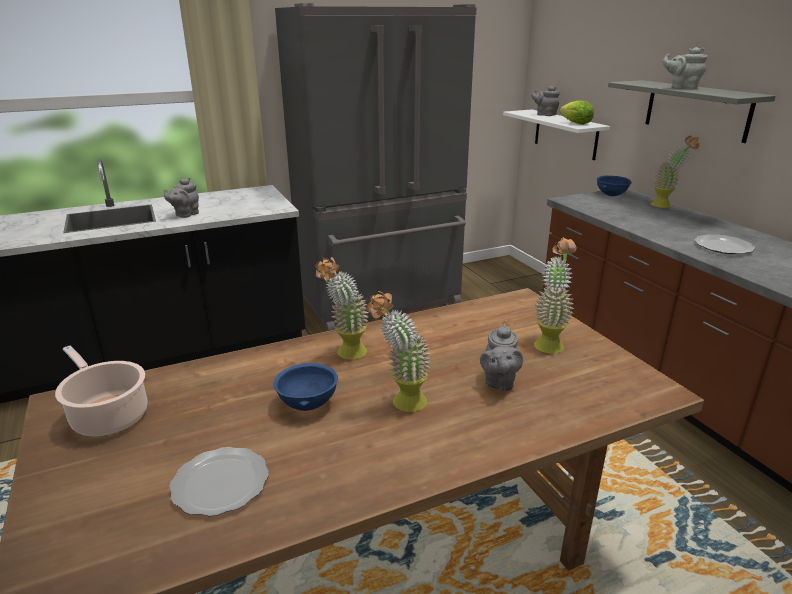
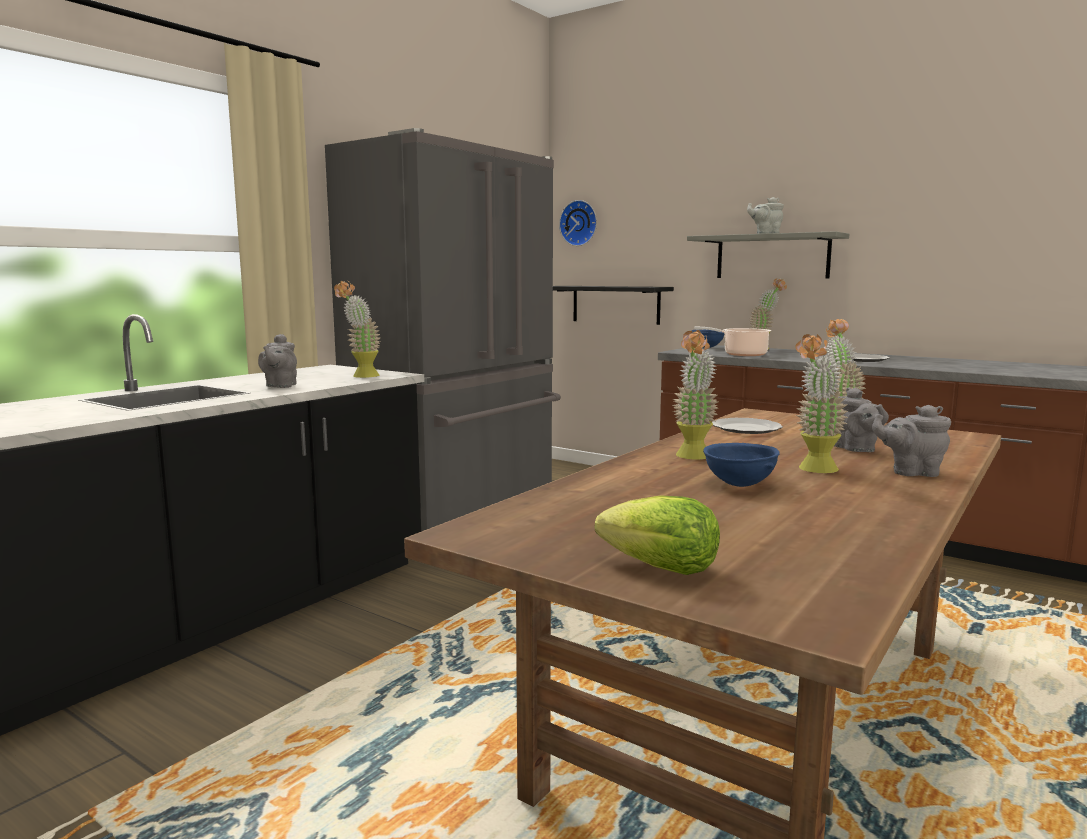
camera: 30 degrees left, 15 degrees down
cooking pot [55,346,147,436] -> cooking pot moved to [694,327,771,356]
plate [169,447,269,517] -> plate moved to [712,418,783,434]
white shelf [503,109,610,160] -> black shelf [553,286,674,325]
grey teapot [532,86,560,116] -> grey teapot moved to [872,405,951,477]
lettuce [560,100,594,125] -> lettuce moved to [595,495,720,575]
none -> potted plant [334,281,380,378]
none -> wall clock [559,200,597,246]

